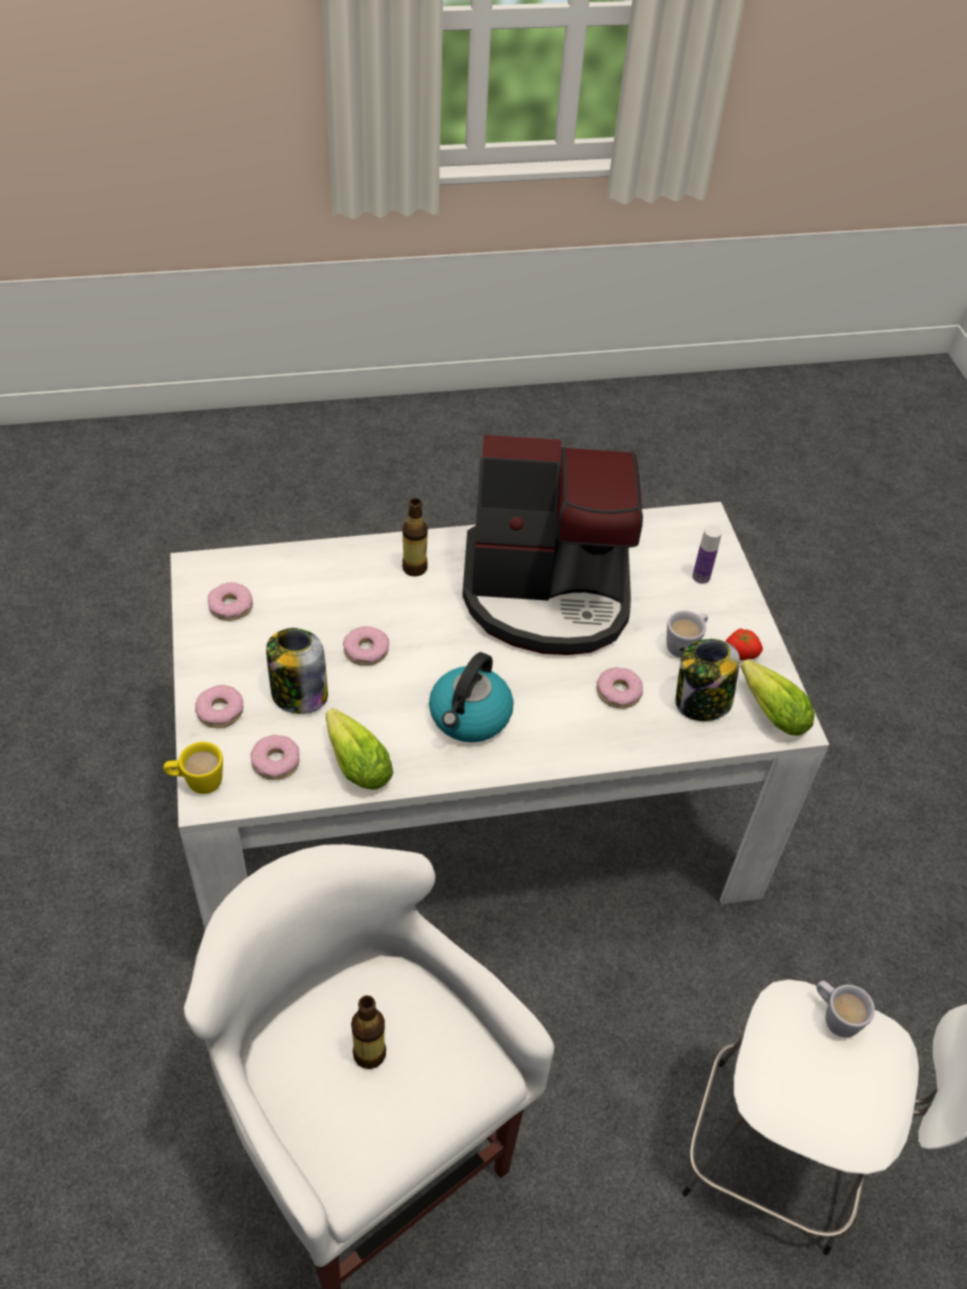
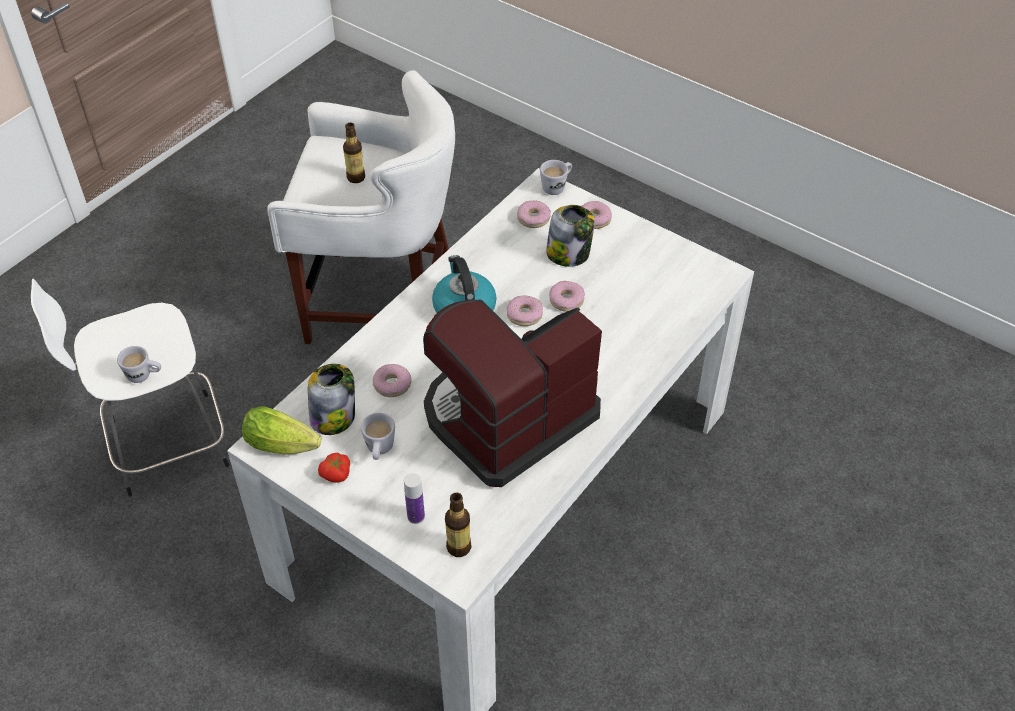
camera: 140 degrees right, 0 degrees up
yellow mug [164,742,223,794] -> white mug [540,160,572,195]
donut [208,582,253,621] -> donut moved to [507,295,543,326]
lettuce [326,708,393,790] -> none
bottle [402,498,428,576] -> bottle moved to [445,492,472,557]

